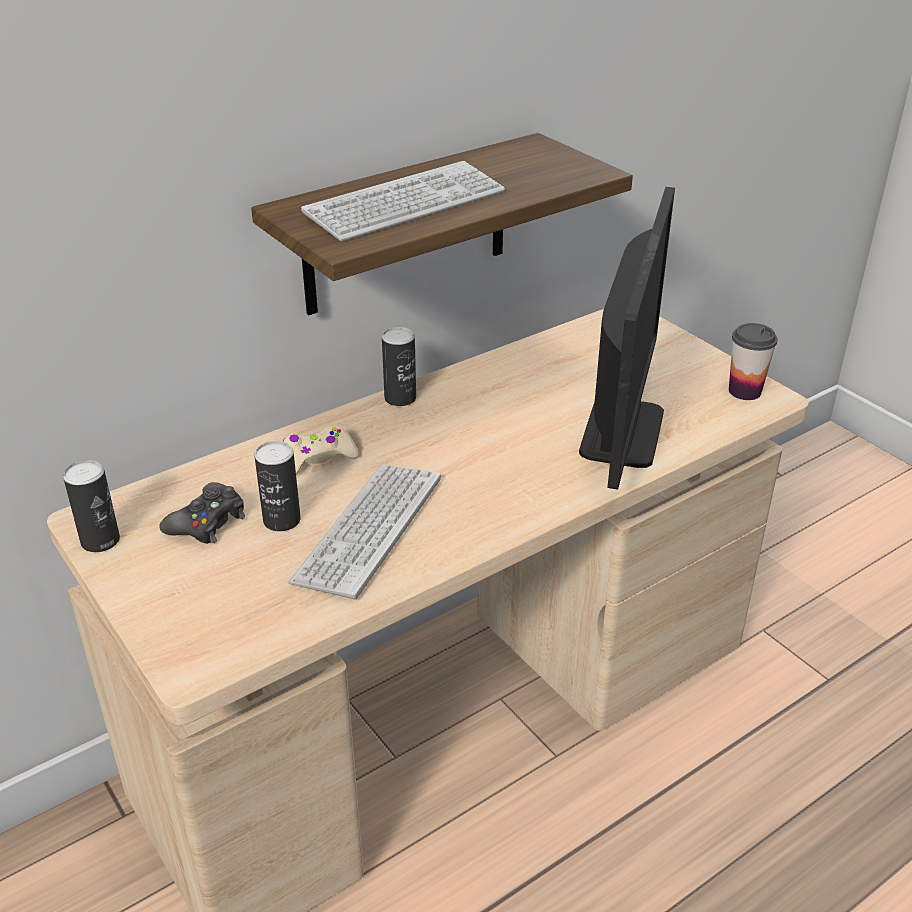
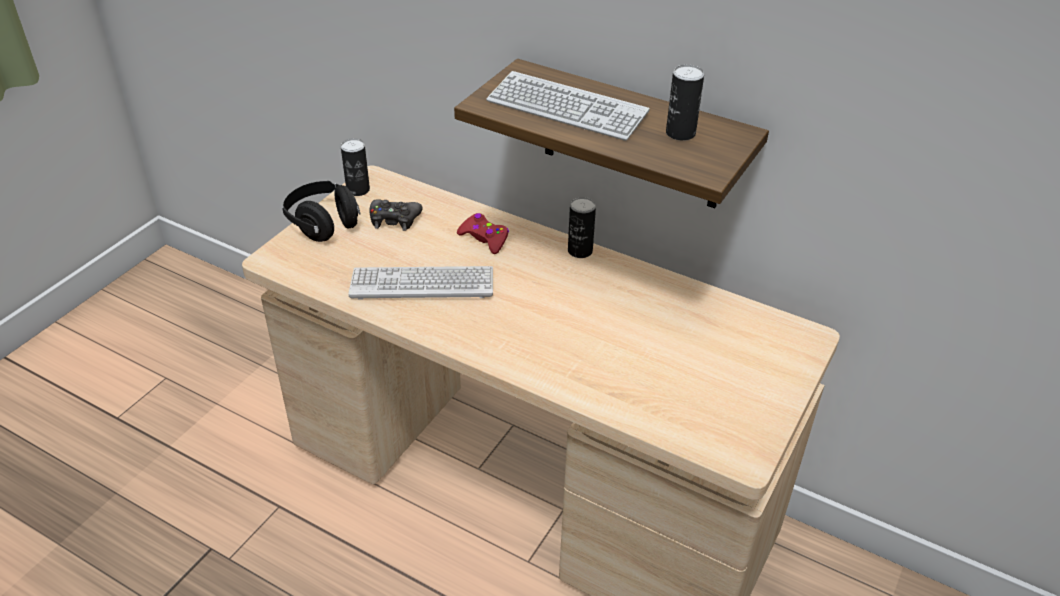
camera: 65 degrees right, 5 degrees up
can [254,441,301,532] -> can moved to [666,64,704,141]
beige game controller [283,425,359,474] -> red game controller [457,213,509,254]
monitor [579,187,675,490] -> none
cup [729,323,778,400] -> none
none -> black headphones [282,181,361,242]

